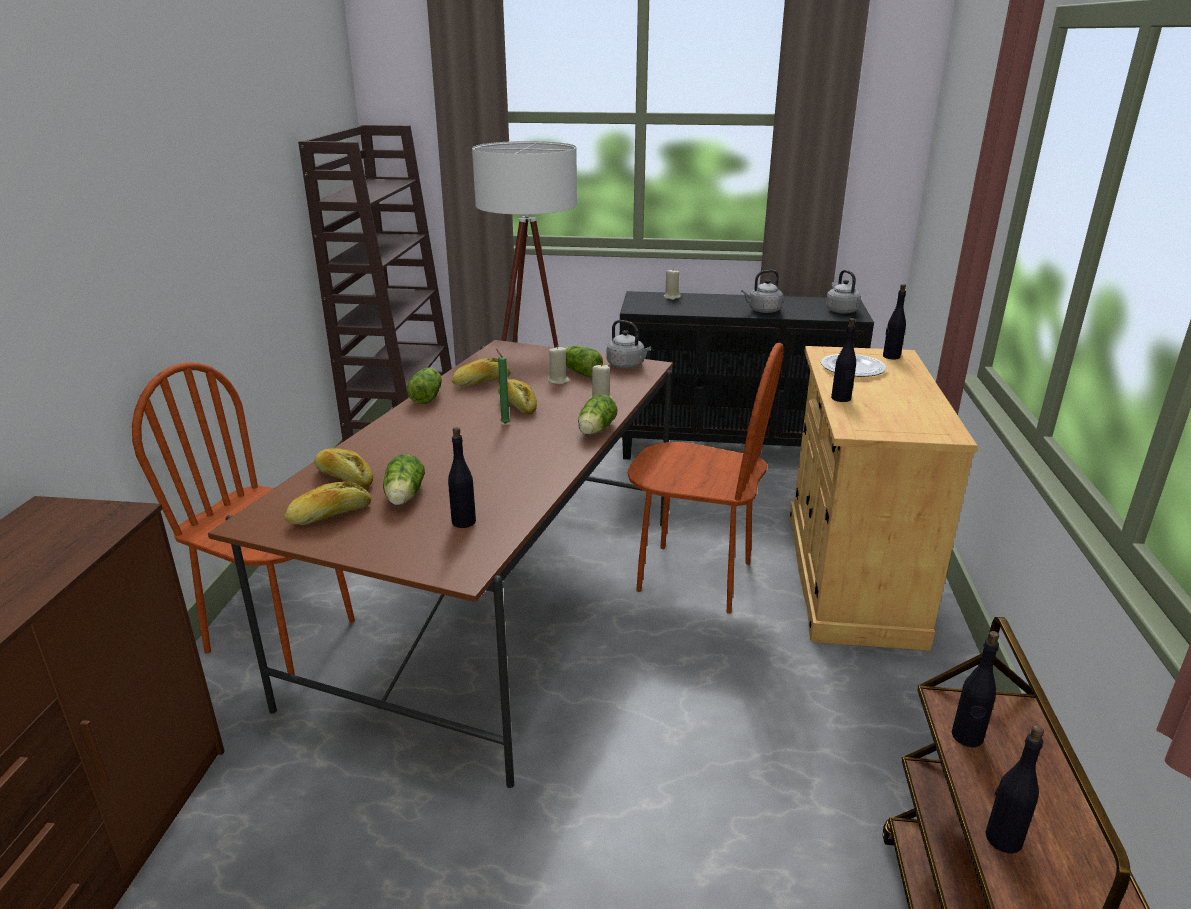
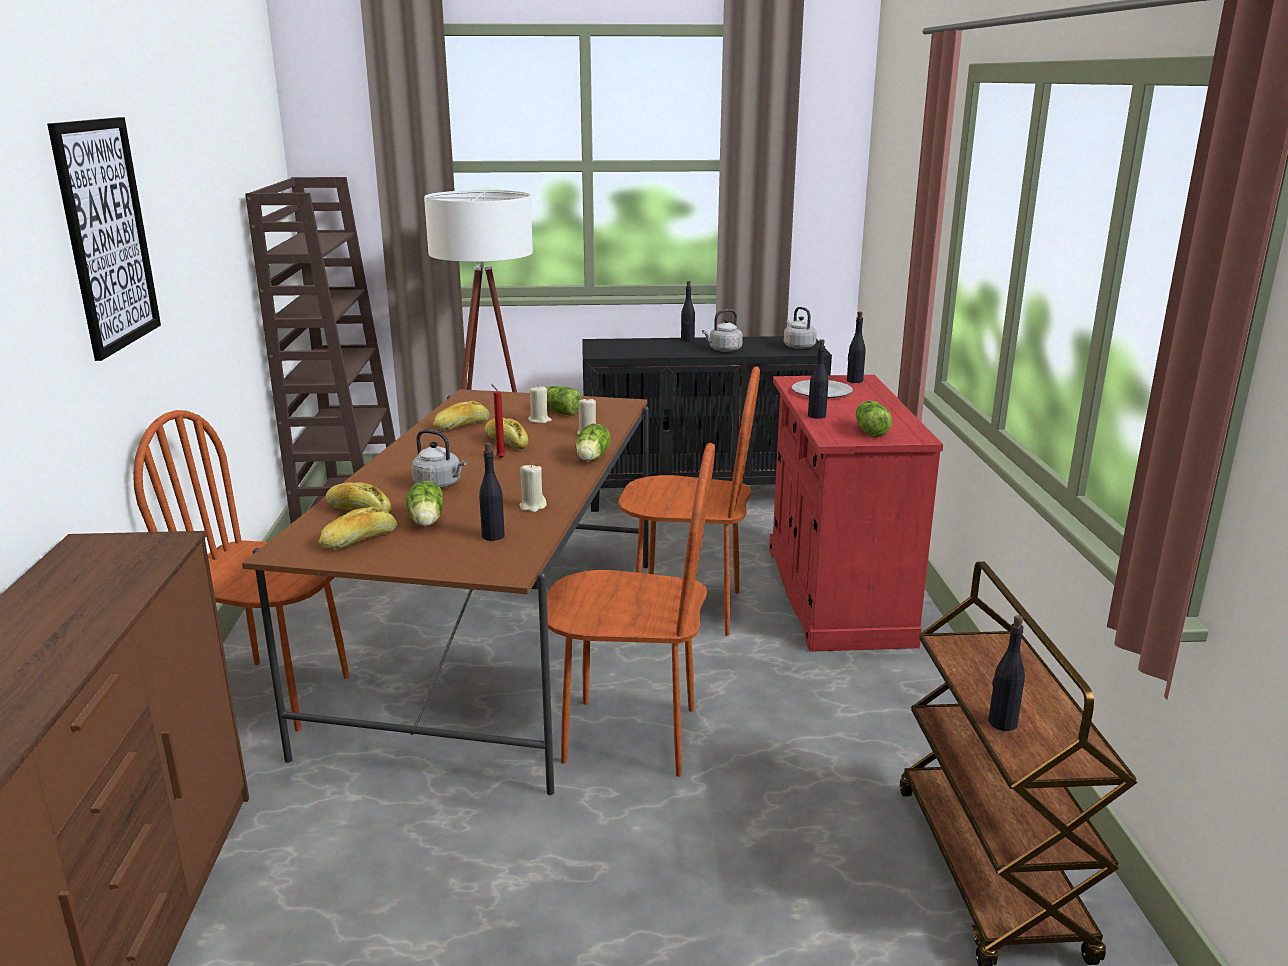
camera: 10 degrees left, 5 degrees down
lettuce [406,368,442,404] -> lettuce moved to [856,400,892,437]
green candle [496,349,510,424] -> red candle [491,383,505,458]
grey kettle [607,320,651,369] -> grey kettle moved to [411,429,466,489]
beige candle [664,269,681,300] -> beige candle moved to [519,464,547,512]
beige cabinet [789,346,978,651] -> red cabinet [769,375,943,651]
black bottle [952,631,1000,748] -> black bottle moved to [681,281,695,342]
none -> picture [47,117,161,361]
none -> brown chair [547,443,715,777]

